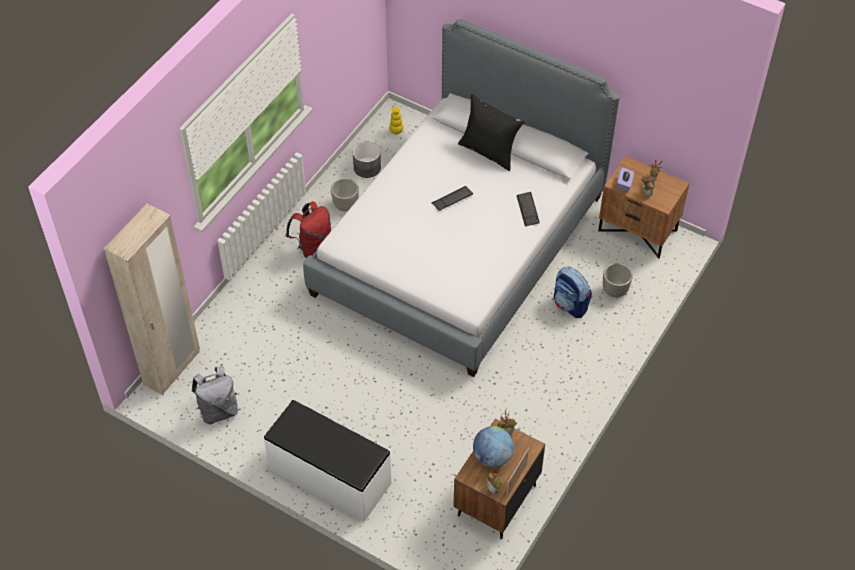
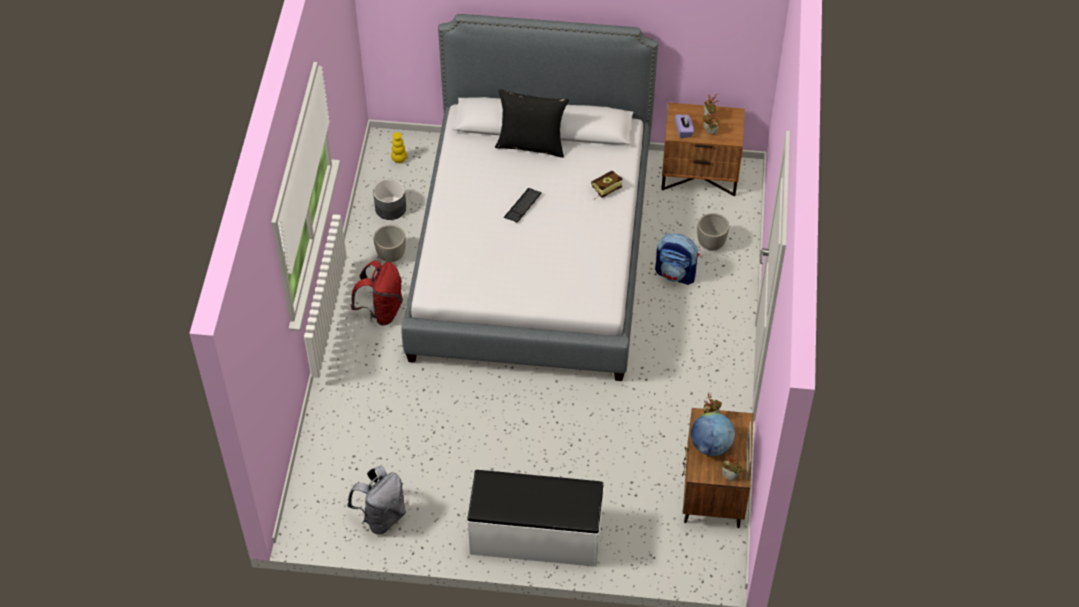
camera: 25 degrees left, 0 degrees up
beige wardrobe [104,204,200,395] -> none
keyboard [516,192,540,226] -> book [591,171,622,200]

